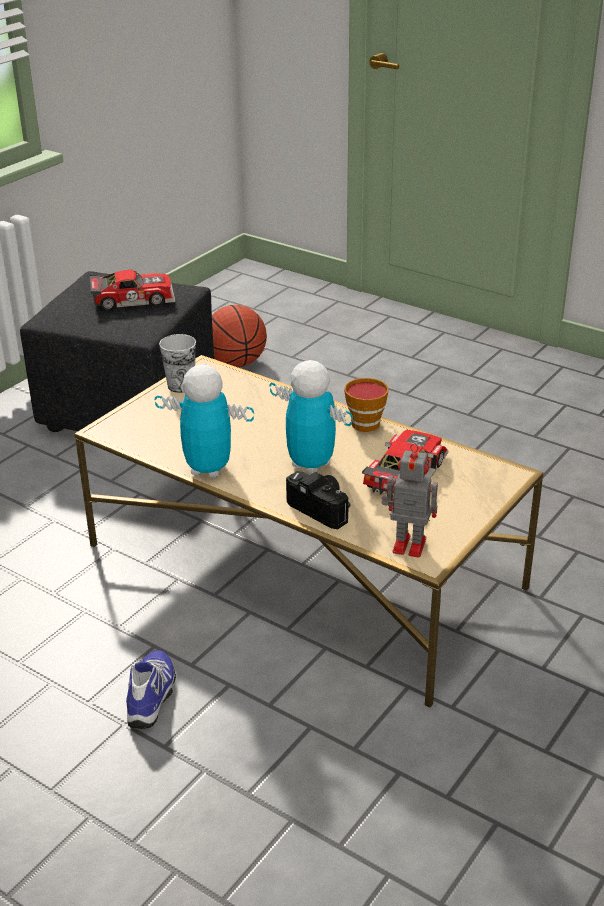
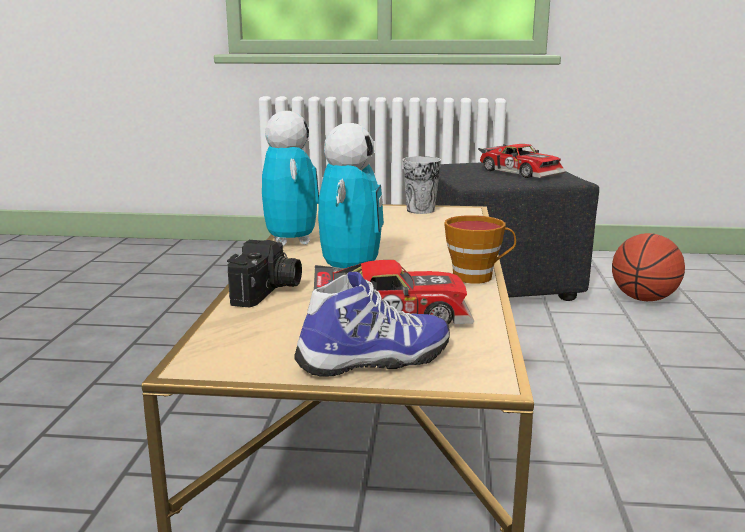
camera: 60 degrees right, 15 degrees down
shoe [126,650,176,729] -> shoe moved to [294,272,450,377]
toy robot [381,443,438,558] -> none

